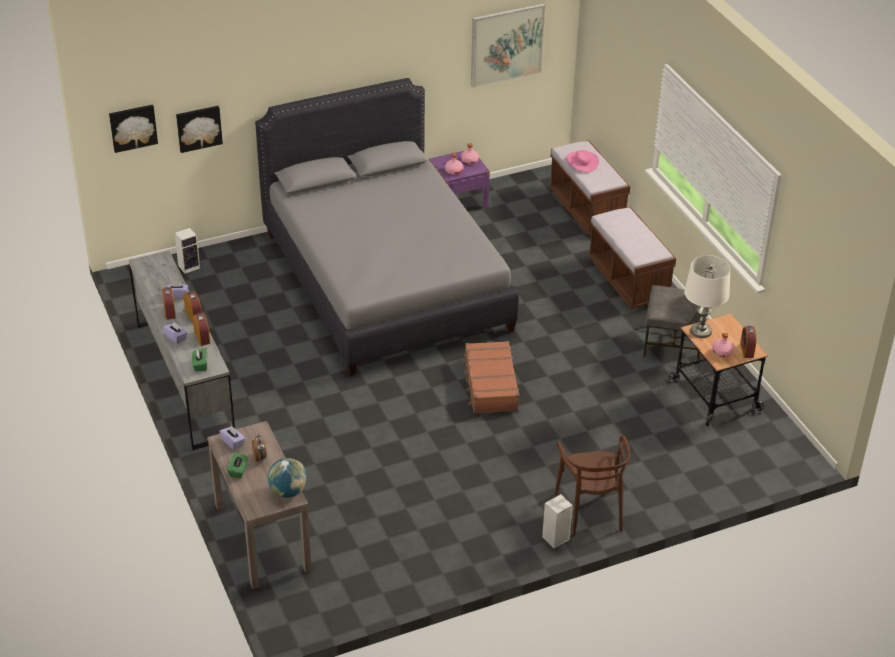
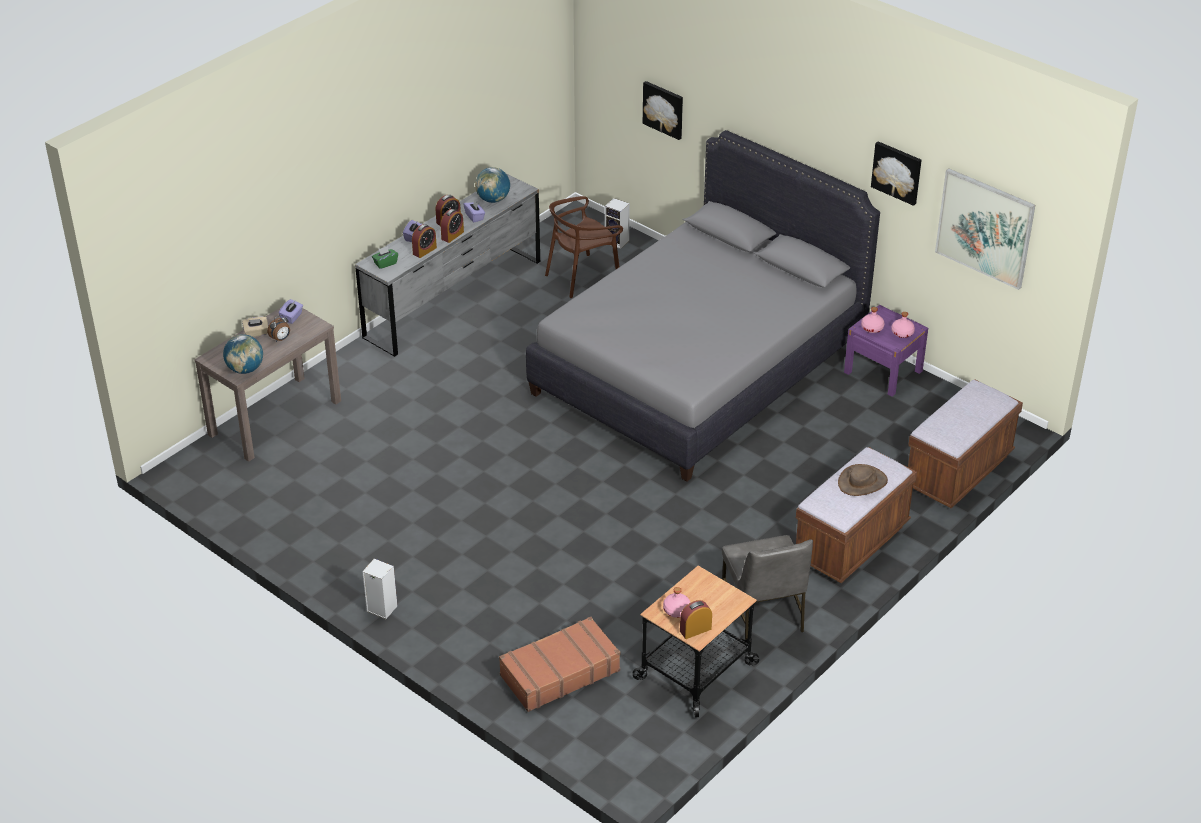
camera: 65 degrees right, 0 degrees up
picture [109,105,158,153] -> picture moved to [871,141,922,206]
green tissue box [227,452,248,478] -> beige tissue box [242,316,268,337]
brown suitcase [462,341,519,413] -> brown suitcase moved to [499,616,620,712]
brown chair [554,435,630,536] -> brown chair moved to [545,196,623,298]
pink hat [566,150,599,172] -> none
white table lamp [684,255,731,338] -> none
none -> globe [475,167,510,203]
none -> brown hat [838,464,888,496]

